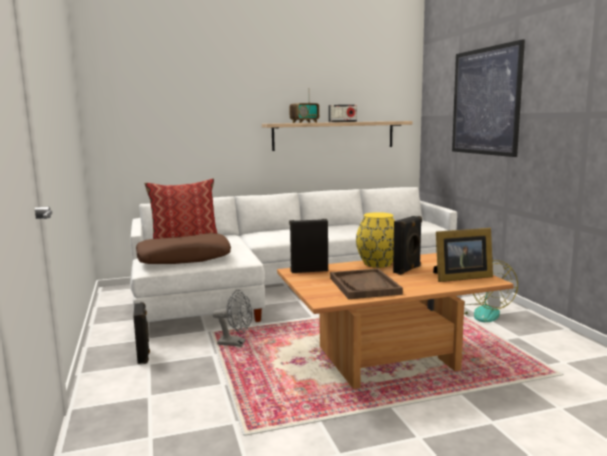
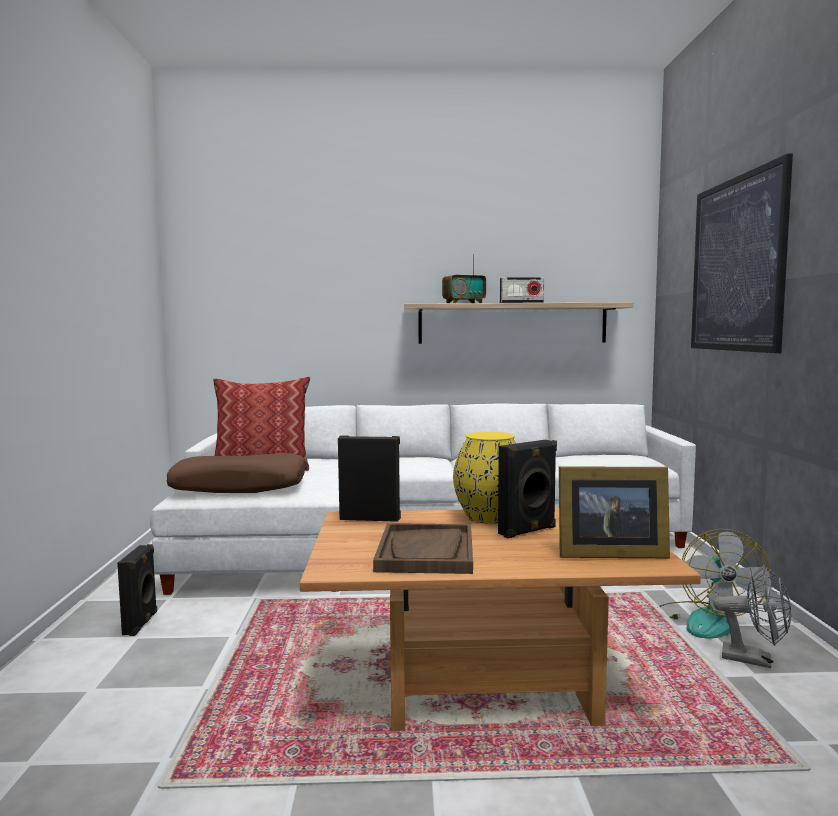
camera: 15 degrees right, 5 degrees down
grey fan [212,290,252,346] -> grey fan moved to [713,565,791,668]

